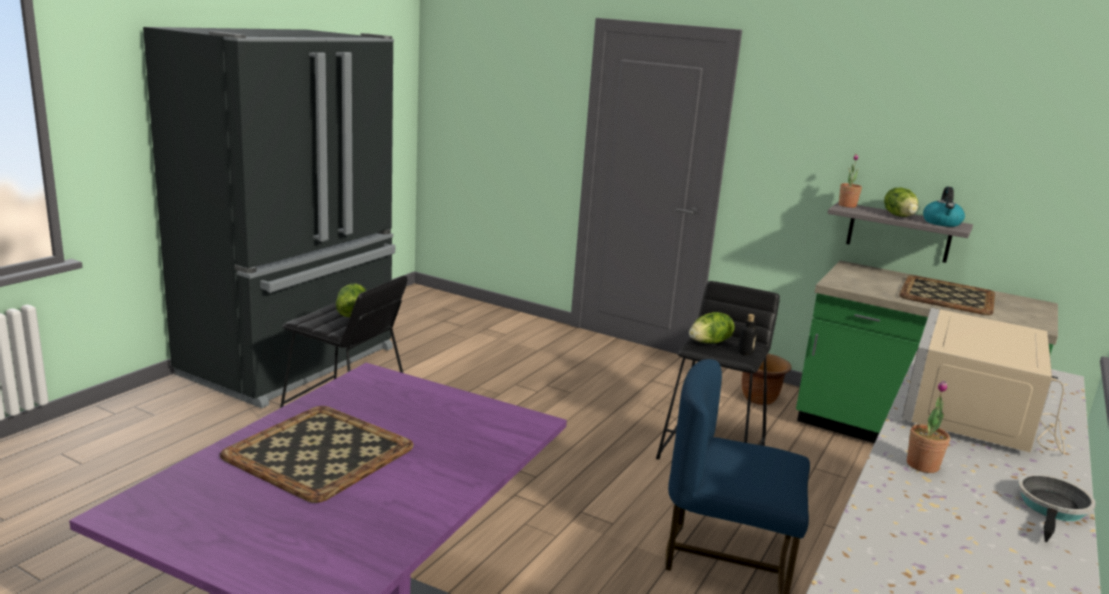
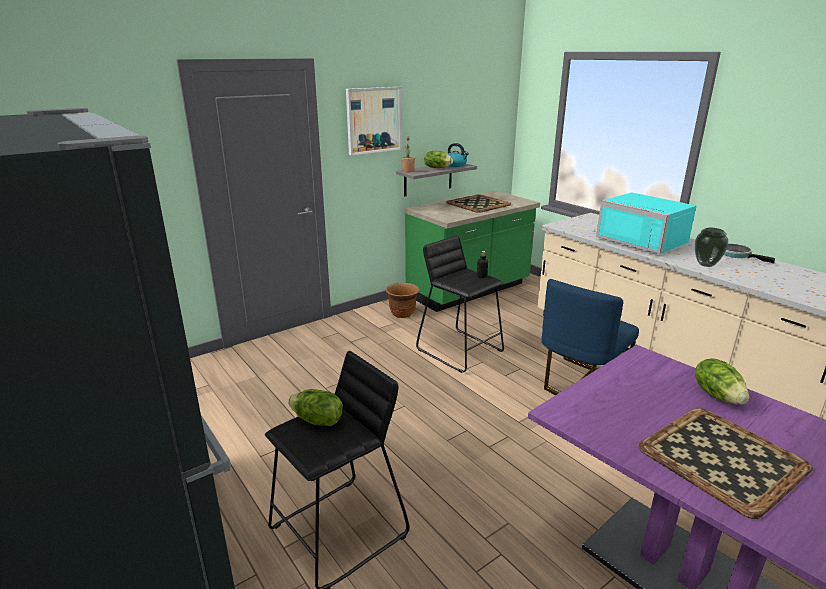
camera: 65 degrees left, 5 degrees up
lettuce [689,312,735,343] -> lettuce moved to [695,358,749,405]
beige microwave [902,308,1065,454] -> turquoise microwave [596,192,696,254]
potted plant [907,380,950,473] -> vase [695,228,728,267]
none -> picture [346,87,402,155]

